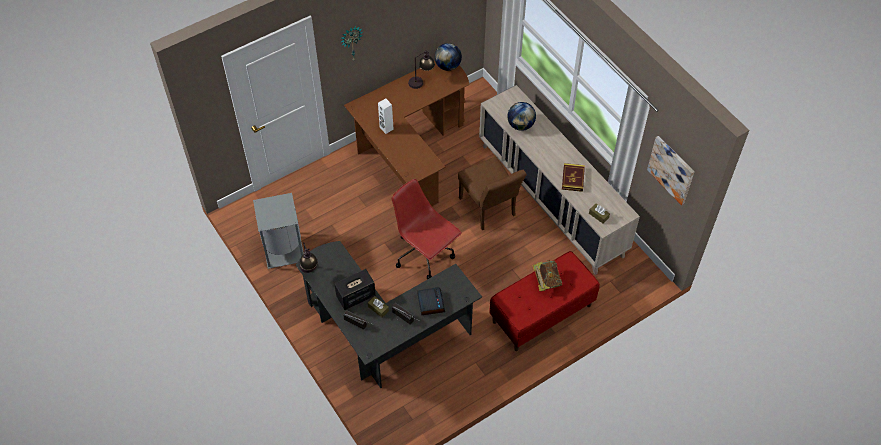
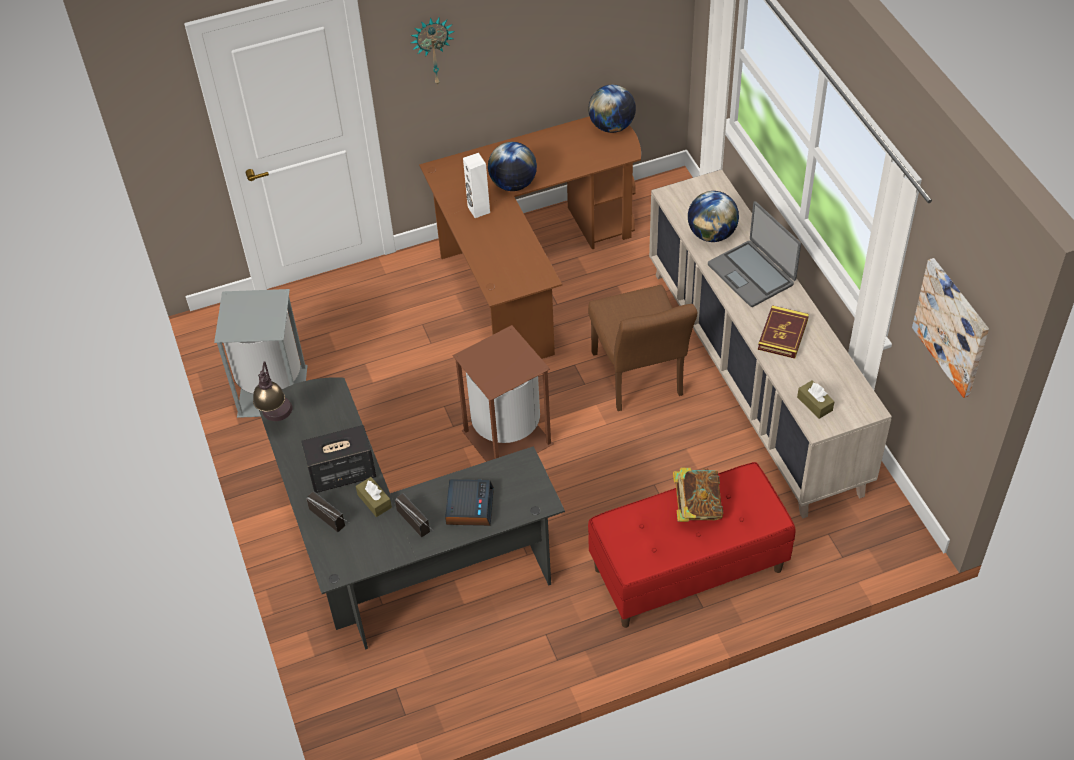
camera: 15 degrees right, 5 degrees down
red office chair [392,179,462,279] -> brown trash can [452,325,553,462]
table lamp [408,50,435,89] -> none
none -> globe [488,142,537,191]
none -> laptop [708,201,801,307]

